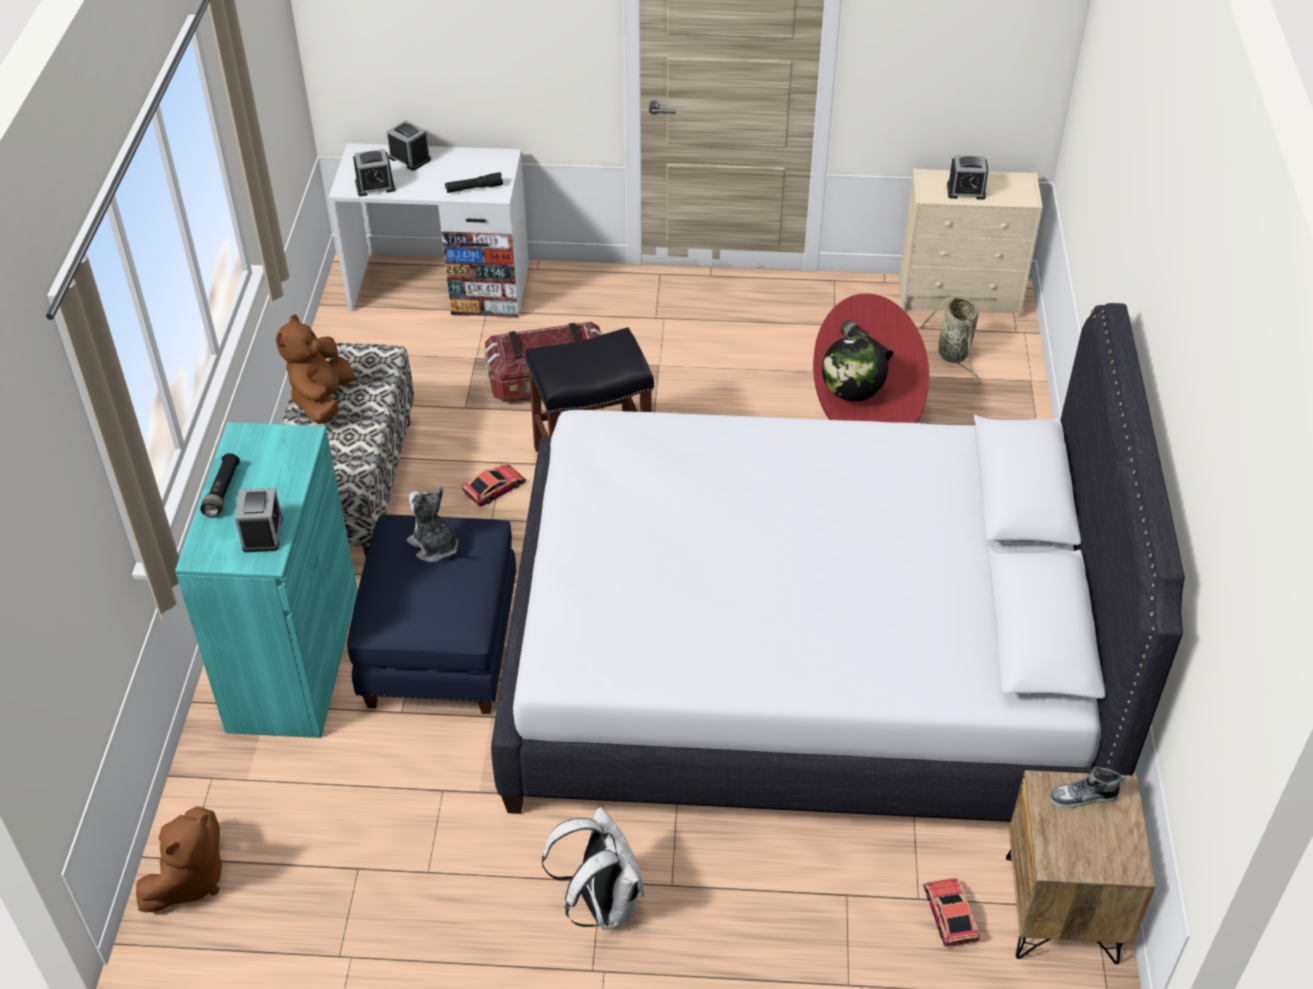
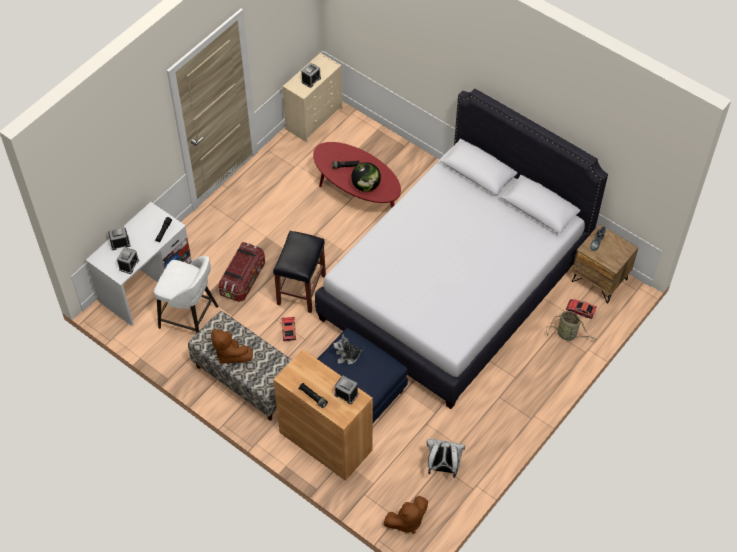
camera: 55 degrees left, 10 degrees up
brown plush toy [136,807,222,912] -> brown plush toy turned 90 degrees clockwise [383,496,428,534]
turquoise cabinet [175,422,358,738] -> brown cabinet [273,349,373,481]
white backpack [542,807,644,930] -> white backpack moved to [427,439,465,477]
basket [919,294,982,384] -> basket moved to [546,311,597,341]
none -> white stool [154,256,219,333]

